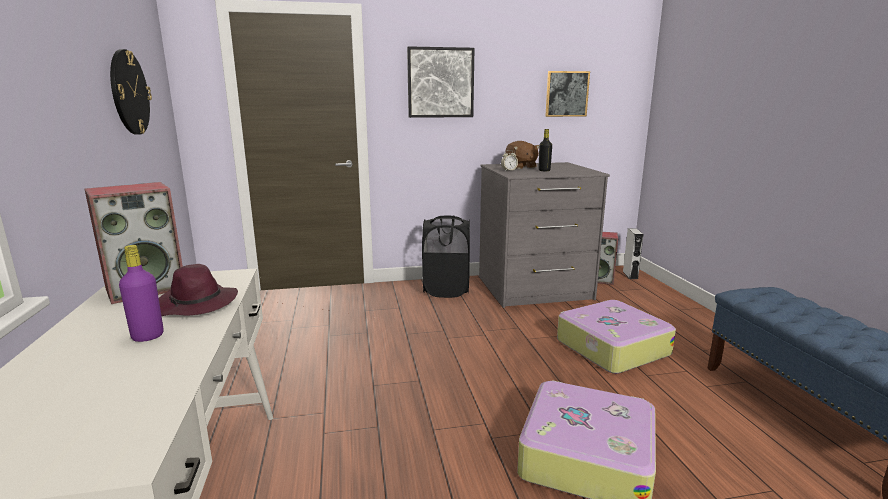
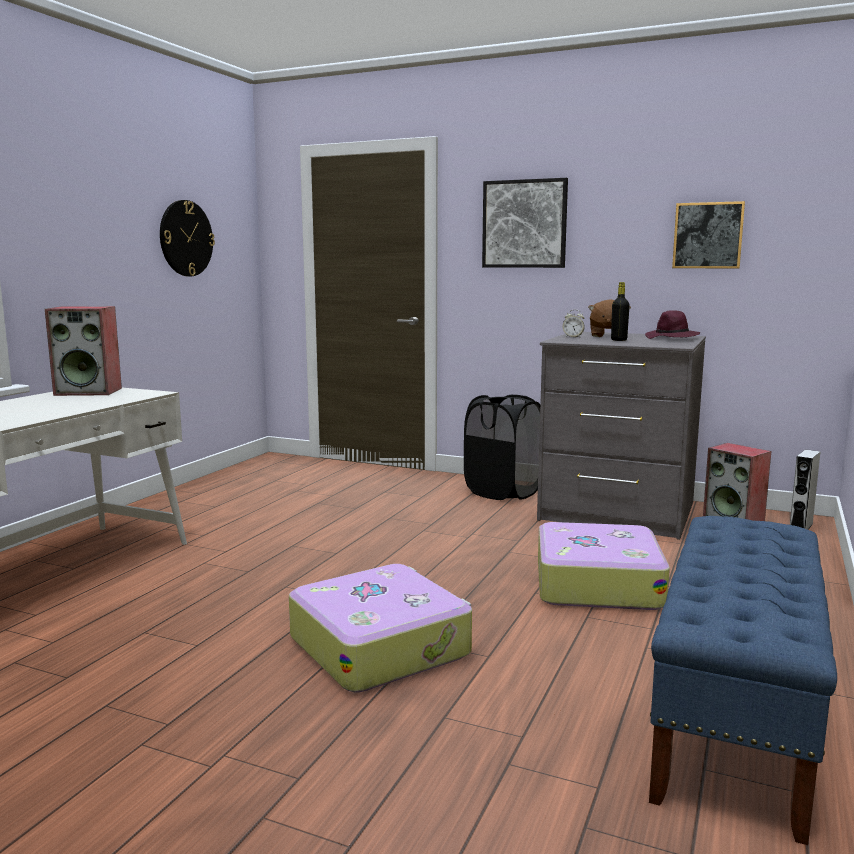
camera: 35 degrees right, 5 degrees down
purple bottle [119,245,164,342] -> none
purple hat [159,264,238,316] -> purple hat moved to [645,310,700,339]

